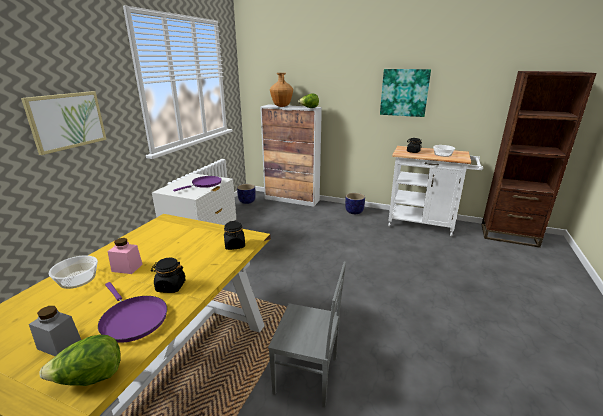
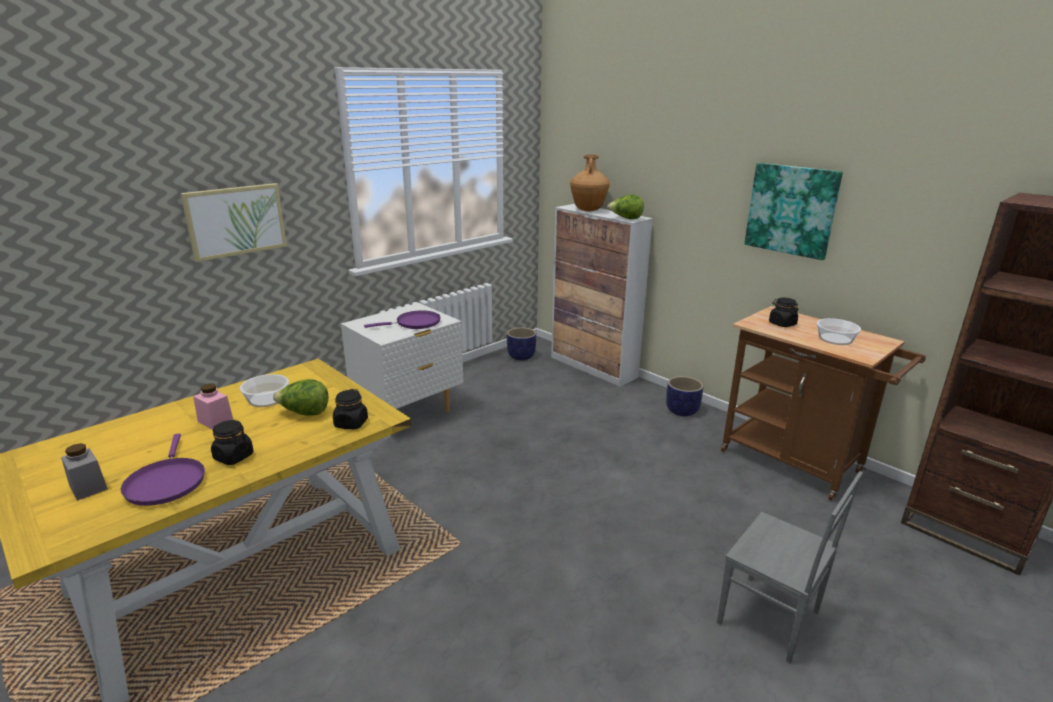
camera: 25 degrees right, 0 degrees up
lettuce [39,335,121,386] -> lettuce moved to [273,379,328,416]
bowl [49,255,98,289] -> bowl moved to [240,374,289,407]
grey chair [268,262,346,407] -> grey chair moved to [717,471,863,663]
white cart [388,146,483,237] -> brown cart [721,306,926,501]

